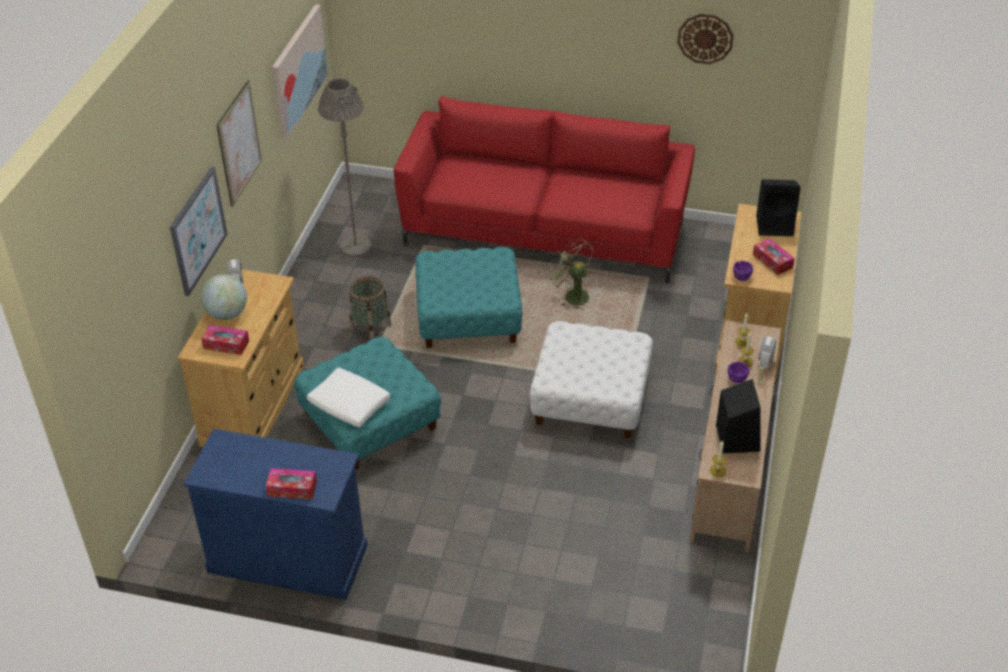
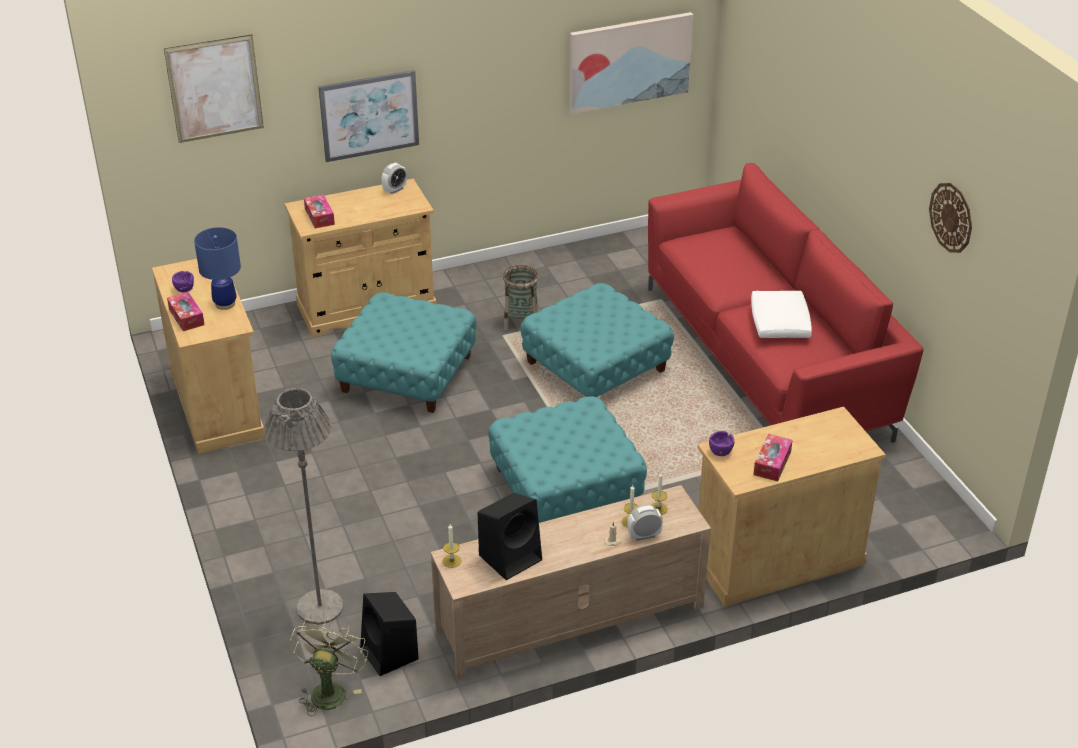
camera: 55 degrees right, 5 degrees down
blue cabinet [184,429,368,600] -> beige cabinet [152,259,265,454]
globe [200,274,247,320] -> none
picture [217,80,262,207] -> picture moved to [164,34,264,143]
white pillow [307,368,391,427] -> white pillow moved to [751,291,812,338]
grey floor lamp [318,78,372,257] -> grey floor lamp moved to [265,388,343,625]
white ottoman [530,321,653,439] -> turquoise ottoman [488,396,647,523]
green fan [547,238,593,309] -> green fan moved to [289,618,368,717]
purple bowl [728,362,749,383] -> purple bowl moved to [172,271,194,292]
black speaker [756,179,801,236] -> black speaker moved to [360,592,419,676]
none -> blue table lamp [194,227,241,310]

